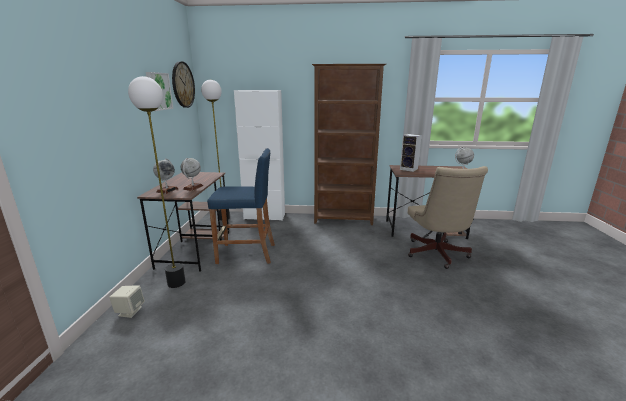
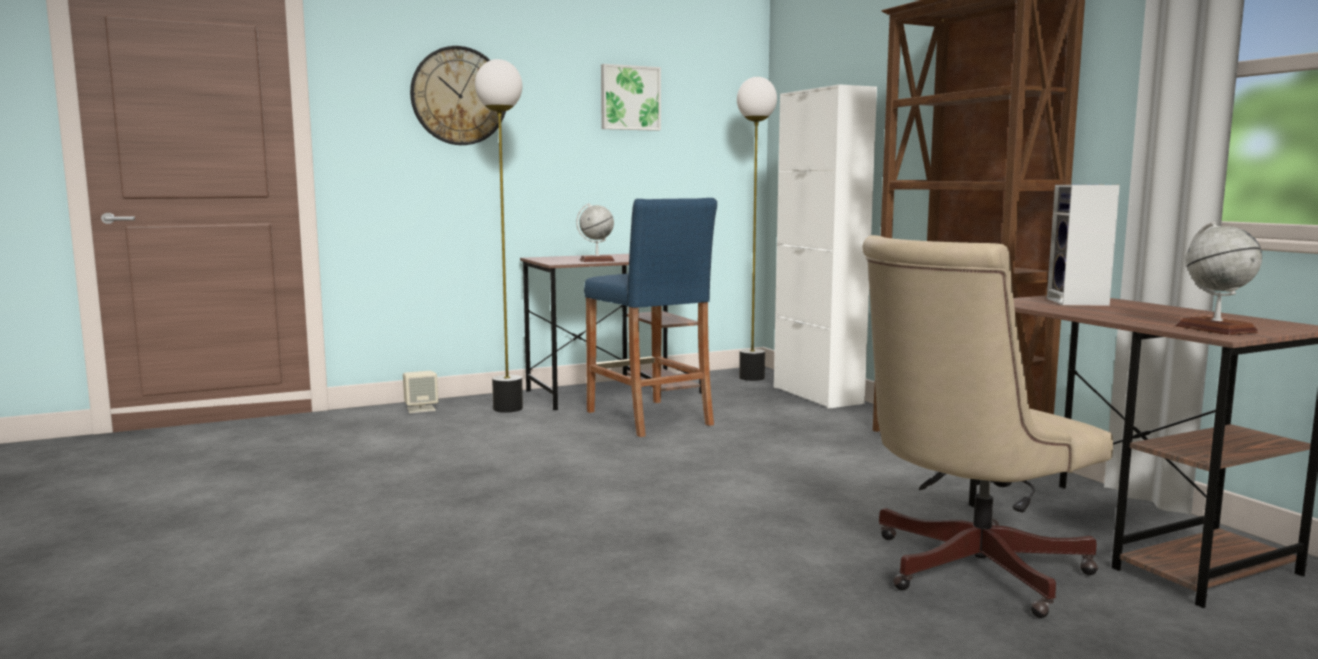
camera: 60 degrees right, 10 degrees down
globe [153,158,178,194] -> none
wall clock [172,61,195,108] -> wall clock moved to [410,46,506,145]

